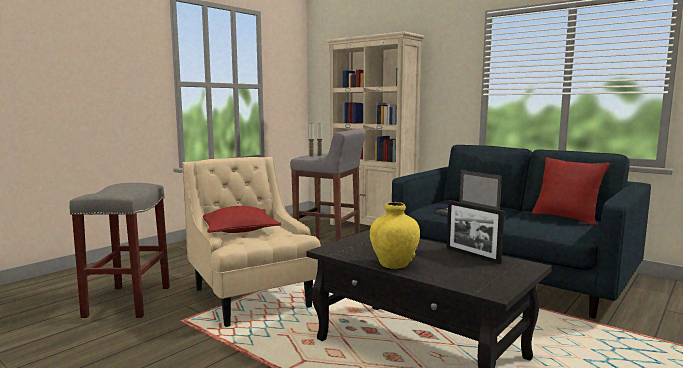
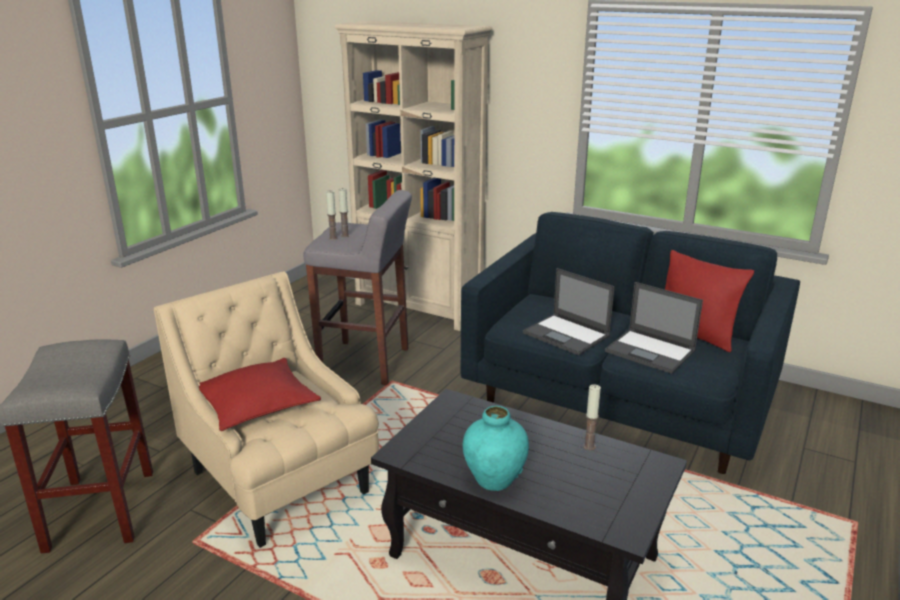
camera: 10 degrees left, 15 degrees up
yellow vase [370,202,420,269] -> turquoise vase [463,406,529,491]
picture frame [447,200,504,264] -> candle [583,384,601,450]
none -> laptop [605,282,703,374]

